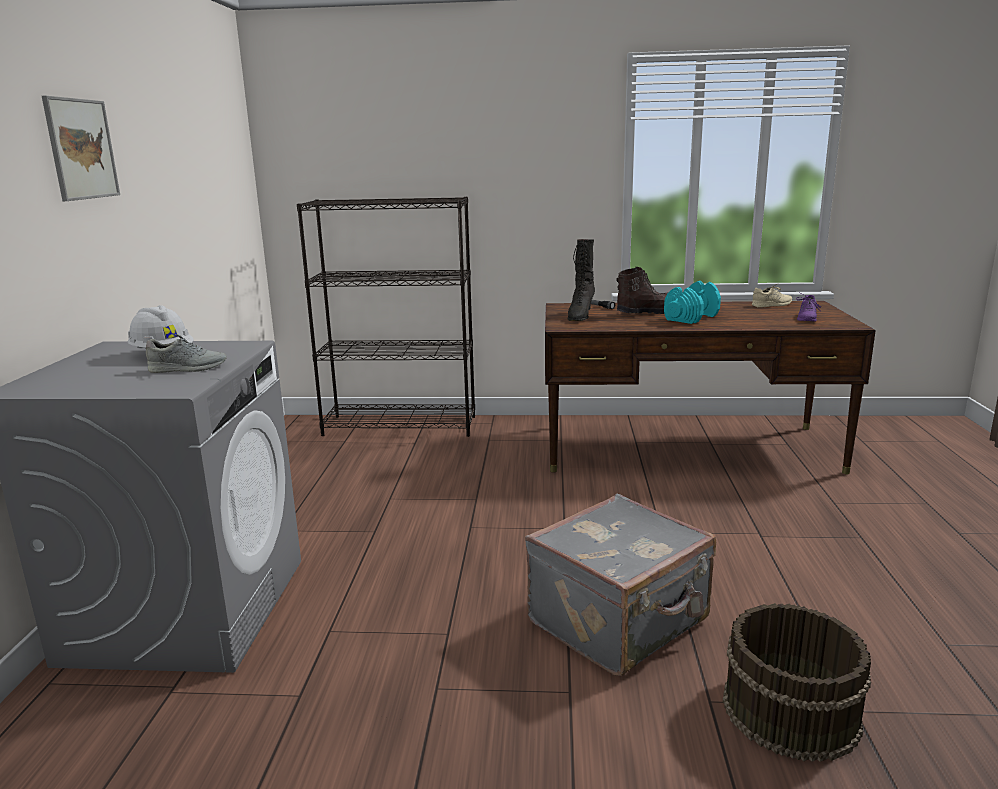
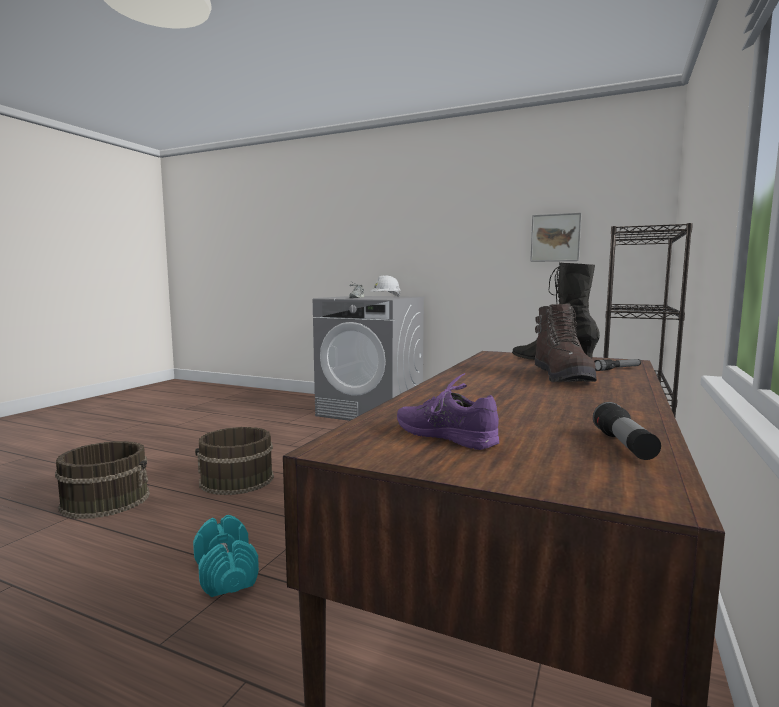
camera: 110 degrees right, 10 degrees down
picture [42,96,120,201] -> picture moved to [530,213,581,262]
grey suitcase [525,493,716,676] -> brown bucket [195,427,274,495]
turquoise dumbbell [664,281,721,324] -> turquoise dumbbell moved to [193,515,259,597]
beige shoe [752,283,792,308] -> flashlight [593,402,661,460]

